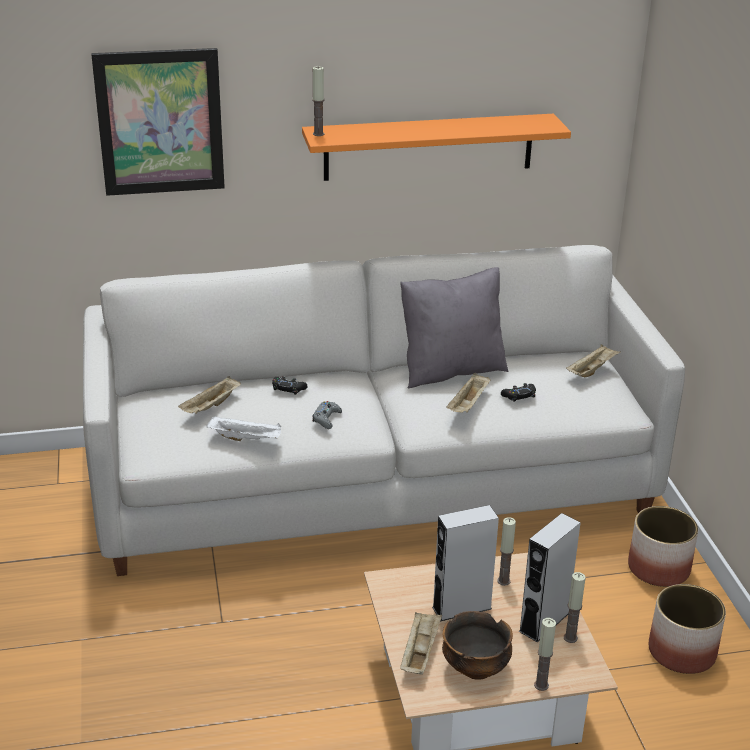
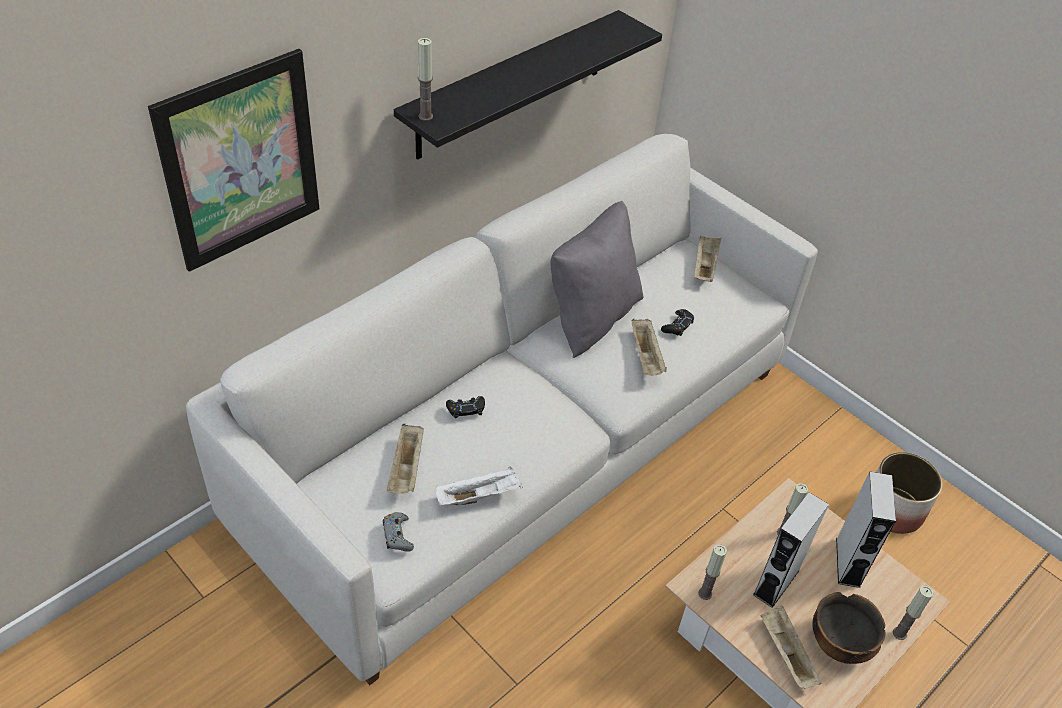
camera: 35 degrees left, 15 degrees up
orange shelf [302,114,571,181] -> black shelf [394,10,662,160]
grey game controller [312,401,342,429] -> grey game controller moved to [383,512,414,552]
candle [564,572,586,643] -> candle moved to [698,544,727,600]
planter [628,506,698,587] -> none

